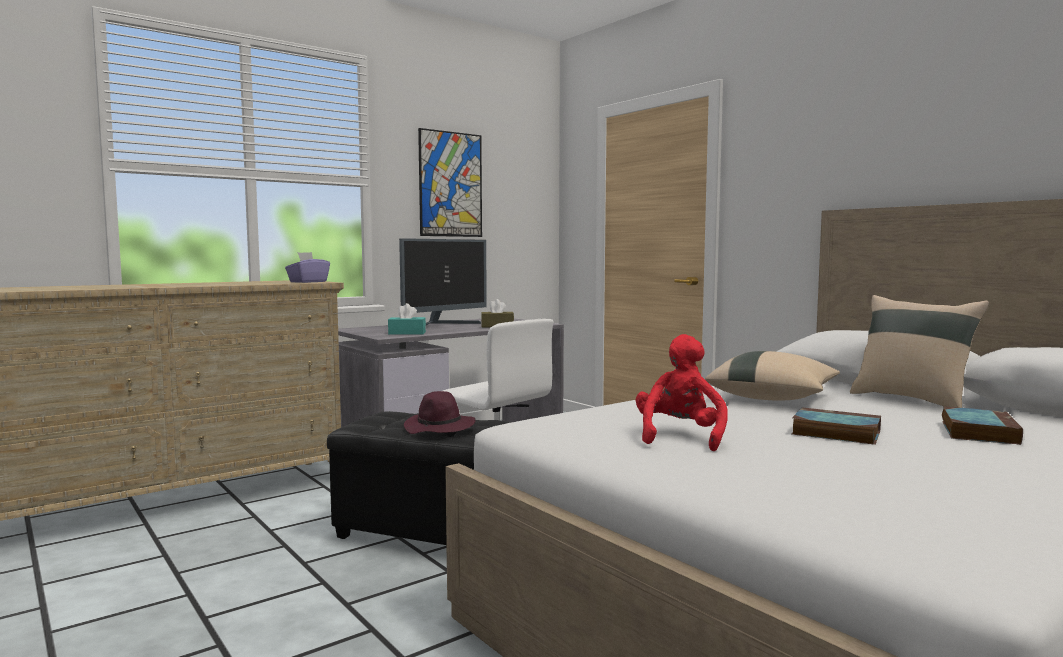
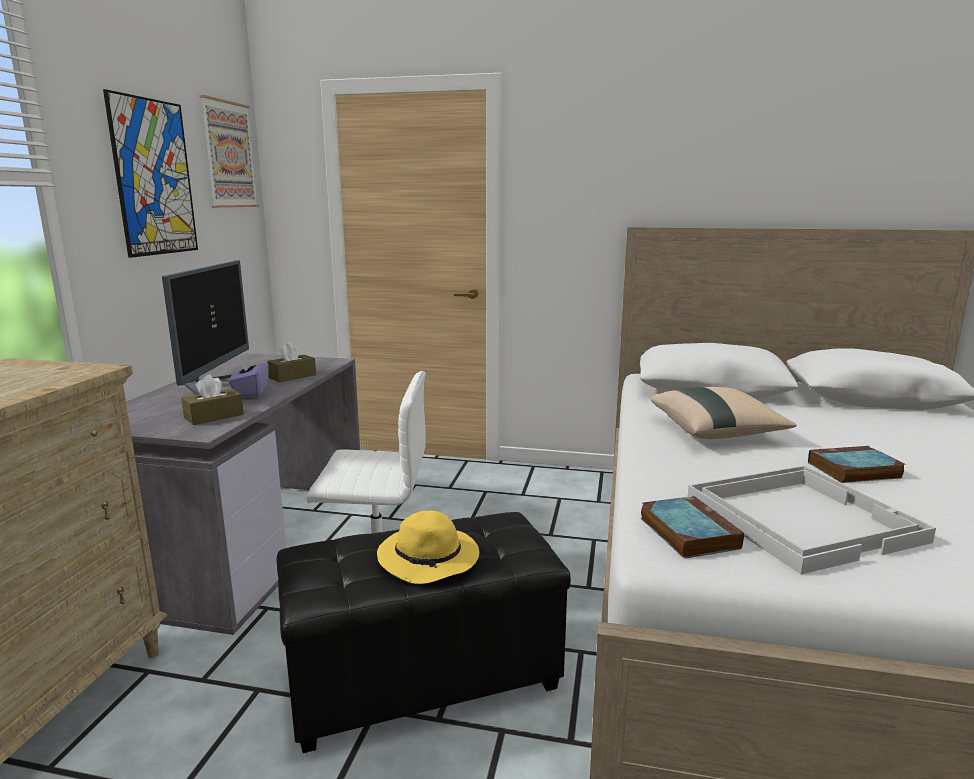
camera: 40 degrees left, 10 degrees up
purple tissue box [285,252,330,283] -> purple tissue box moved to [229,355,269,397]
turquoise tissue box [388,303,426,335] -> brown tissue box [181,375,244,425]
purple hat [404,391,475,434] -> yellow hat [377,511,479,584]
red plush toy [636,334,728,451] -> white tray [688,466,936,574]
beige pillow [850,295,989,408] -> none
book [942,406,1023,445] -> book moved to [641,496,744,558]
none -> picture [199,95,259,208]

